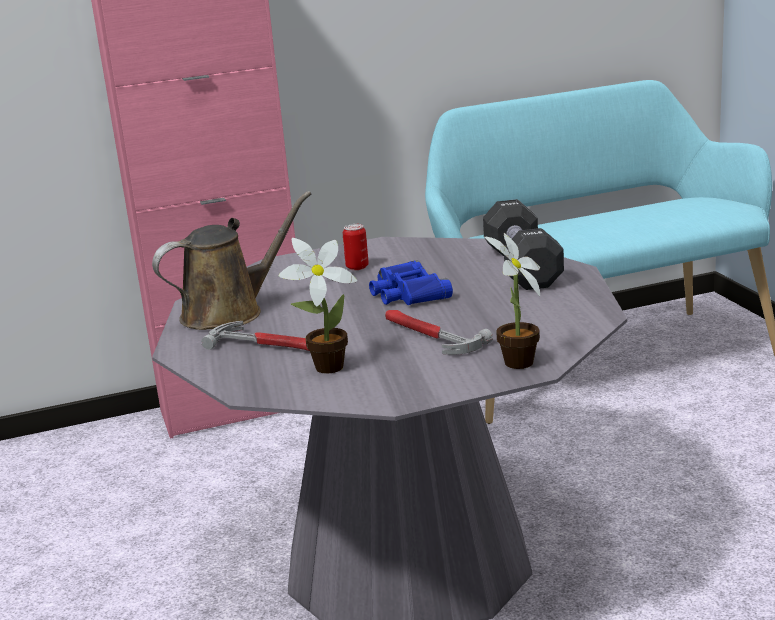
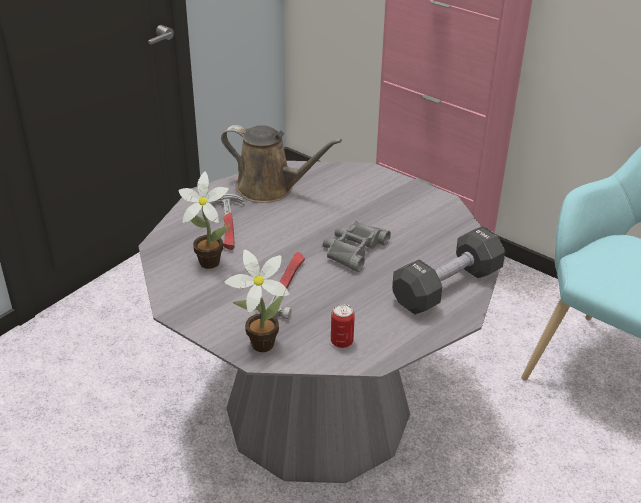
camera: 55 degrees right, 15 degrees up
can [342,224,369,270] -> can moved to [331,304,355,348]
blue binoculars [369,260,453,305] -> grey binoculars [323,221,391,272]

